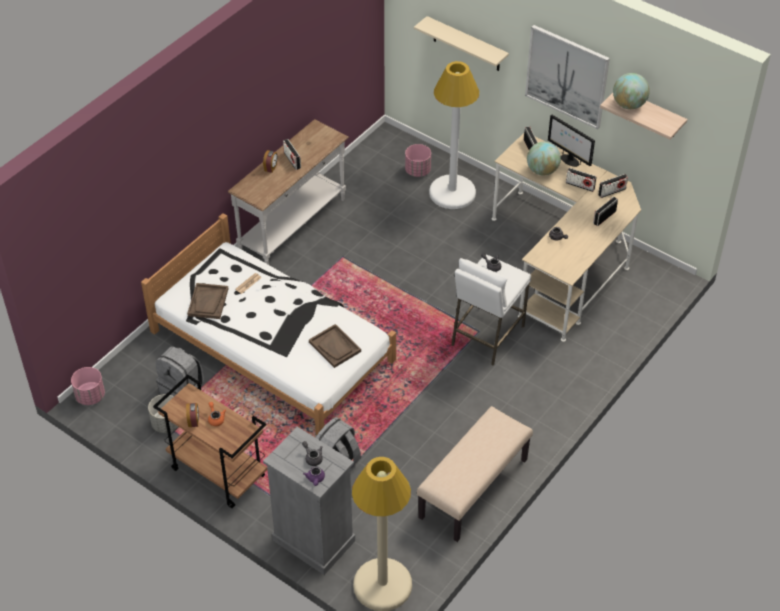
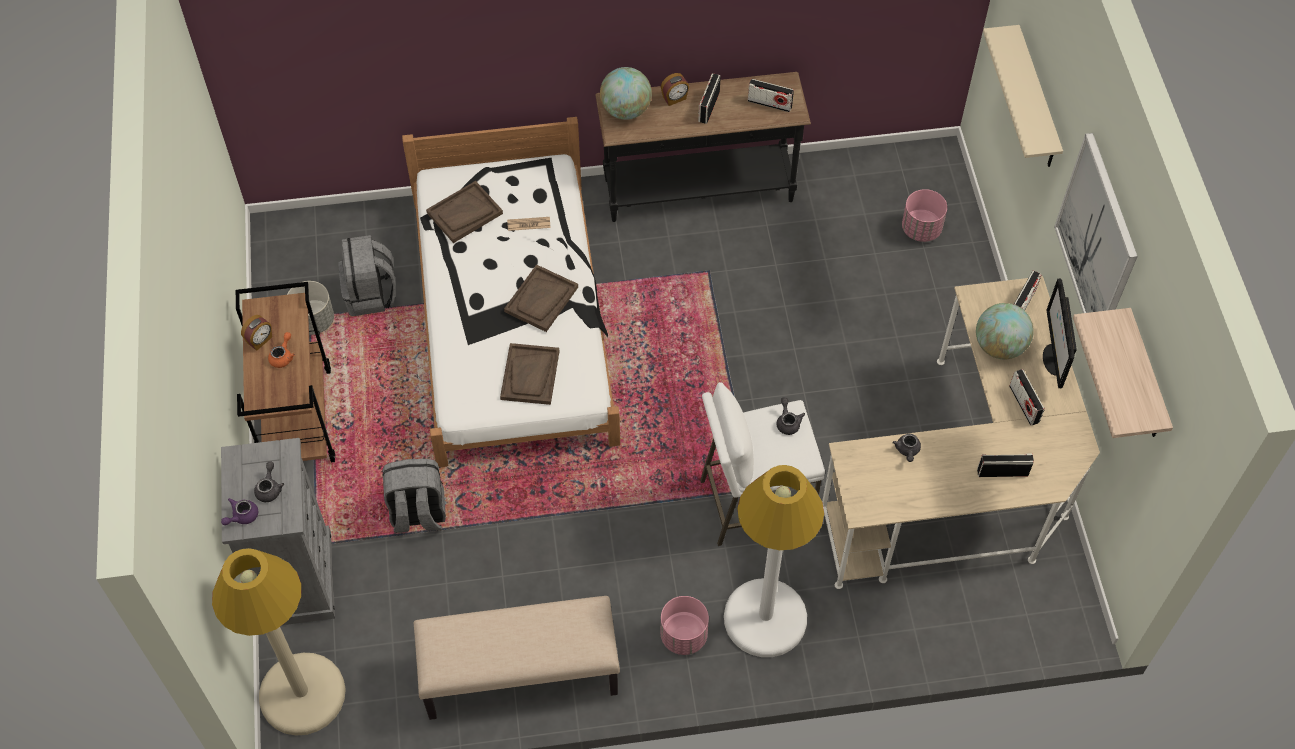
camera: 45 degrees right, 10 degrees up
pink planter [71,367,105,405] -> pink planter moved to [661,596,709,655]
white console table [228,119,349,265] -> black console table [595,72,811,222]
white floor lamp [429,61,479,209] -> white floor lamp moved to [724,465,824,657]
radio [598,174,628,198] -> radio moved to [748,79,794,112]
globe [613,73,650,109] -> globe moved to [600,67,652,120]
none -> brown tray [504,264,578,332]

